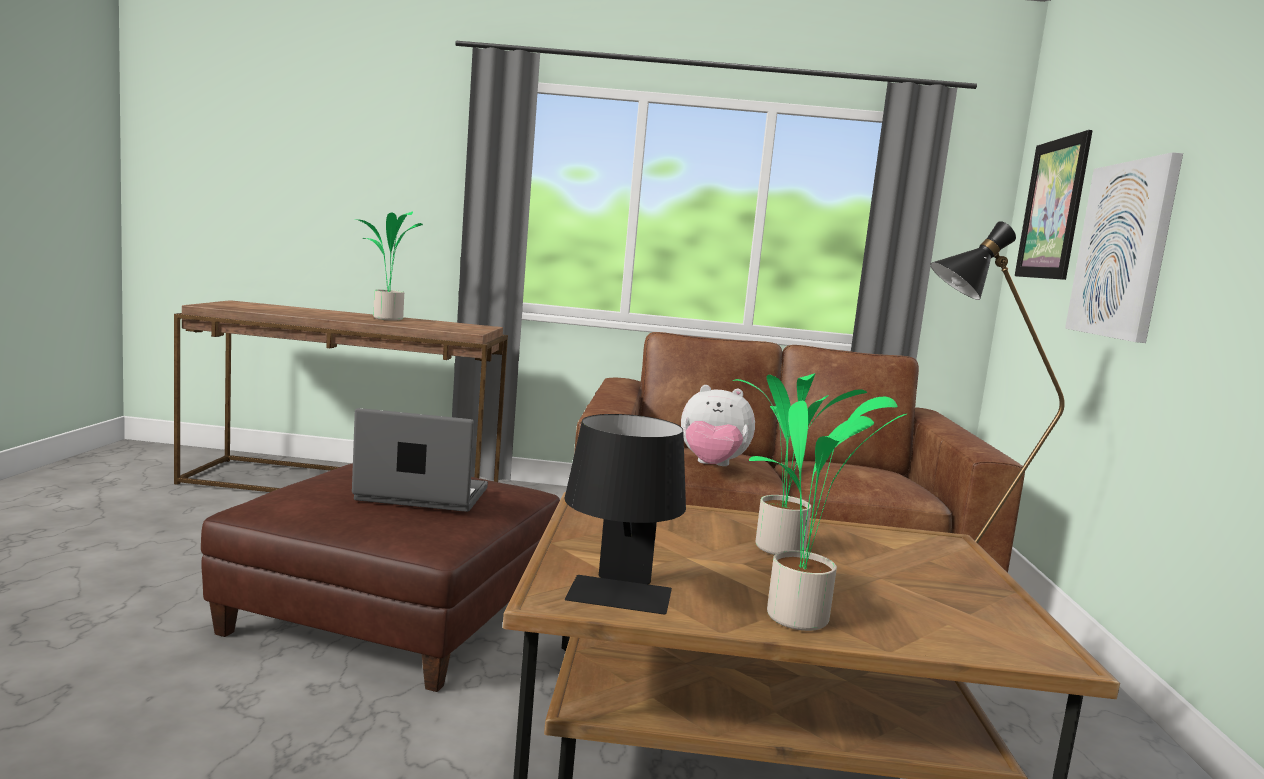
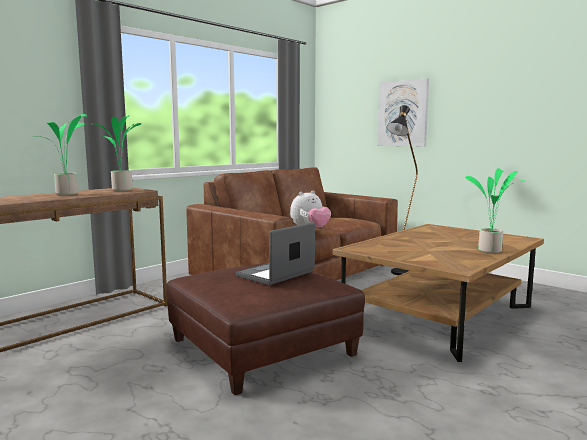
camera: 50 degrees left, 0 degrees up
black table lamp [565,414,686,615] -> none
potted plant [732,373,867,555] -> potted plant moved to [94,115,141,191]
picture [1015,130,1093,280] -> none

